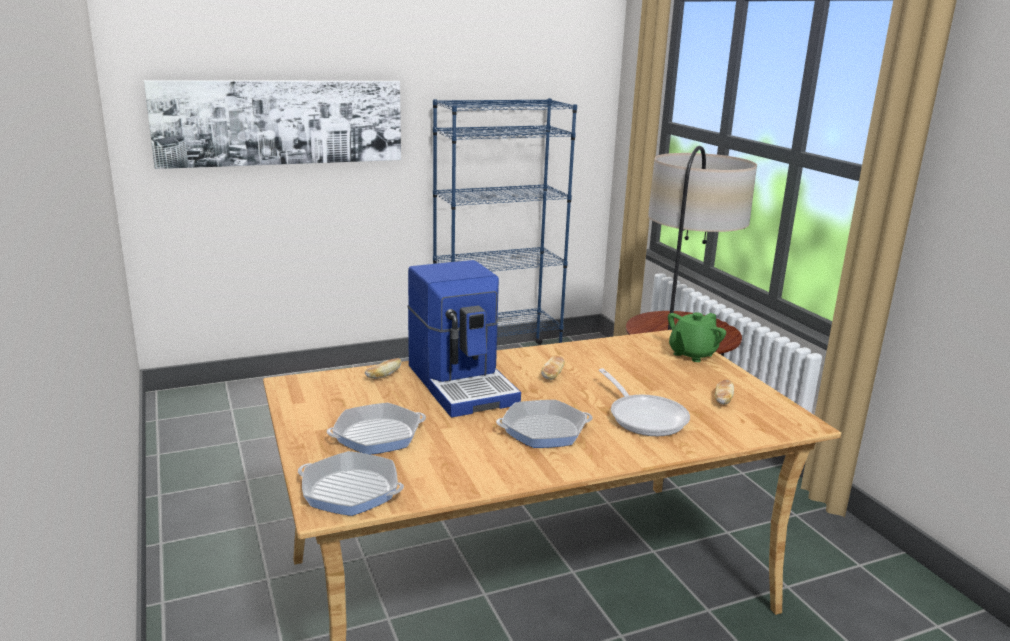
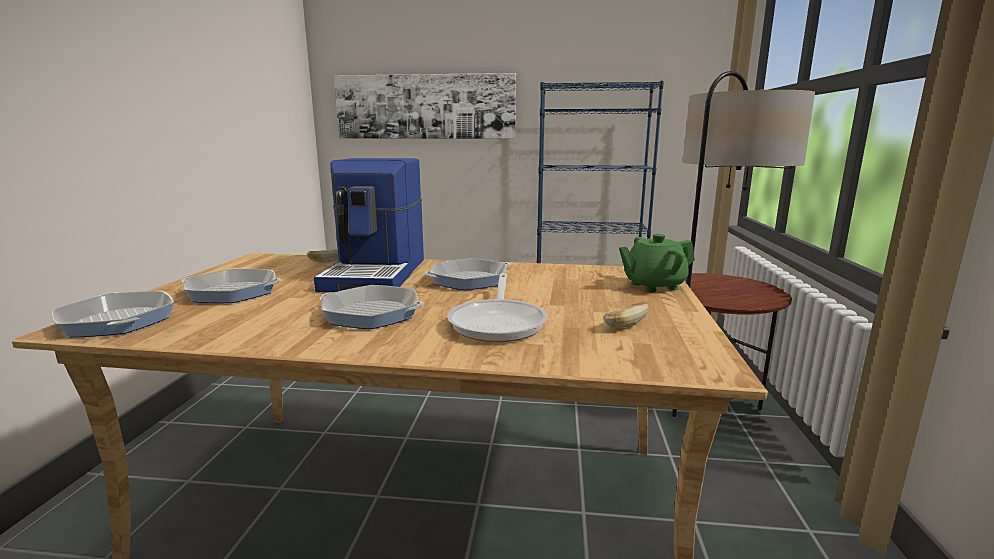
camera: 30 degrees right, 5 degrees down
bread [541,355,565,380] -> frying pan [424,258,511,290]

